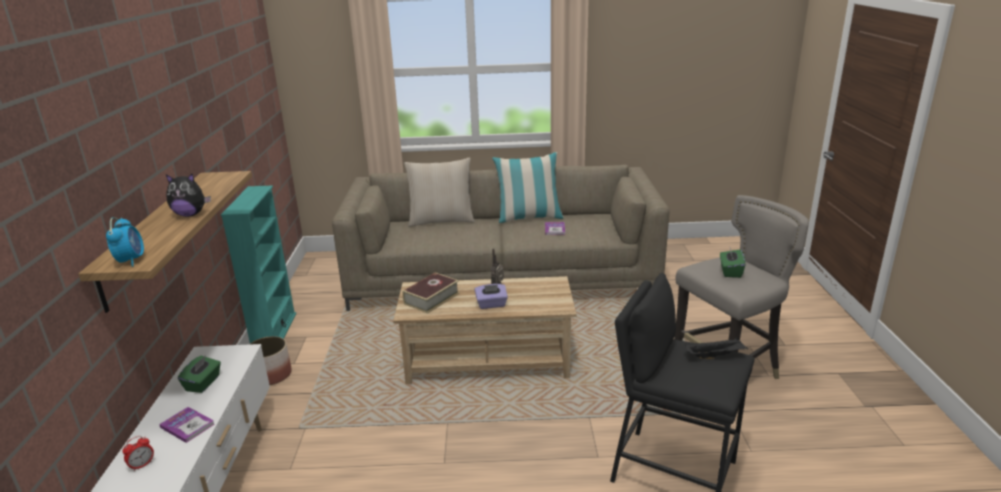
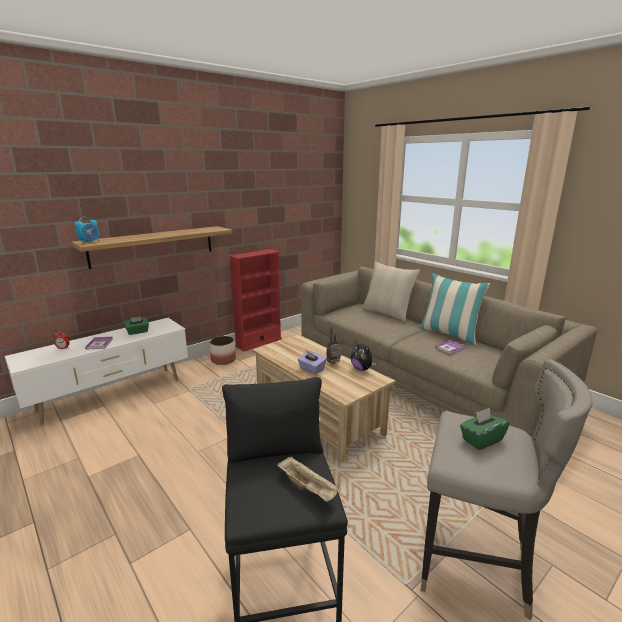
camera: 50 degrees right, 5 degrees down
plush toy [166,174,211,217] -> plush toy moved to [351,340,376,371]
turquoise bookcase [221,186,296,343] -> red bookcase [229,249,282,352]
book [402,272,460,313] -> none
black tray [685,337,749,359] -> beige tray [277,456,339,502]

